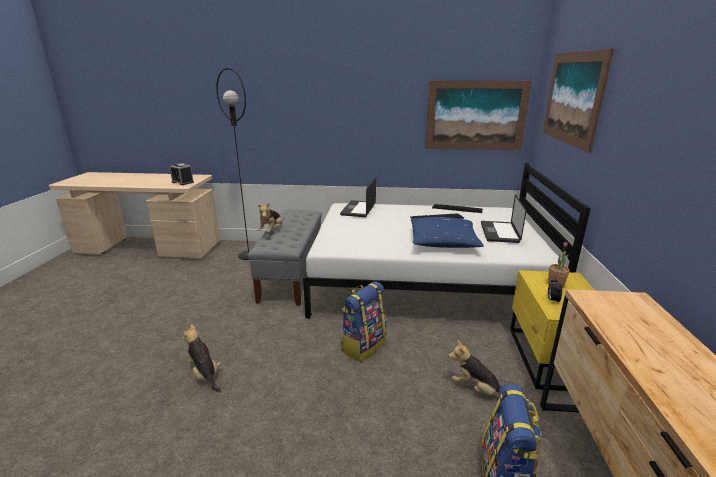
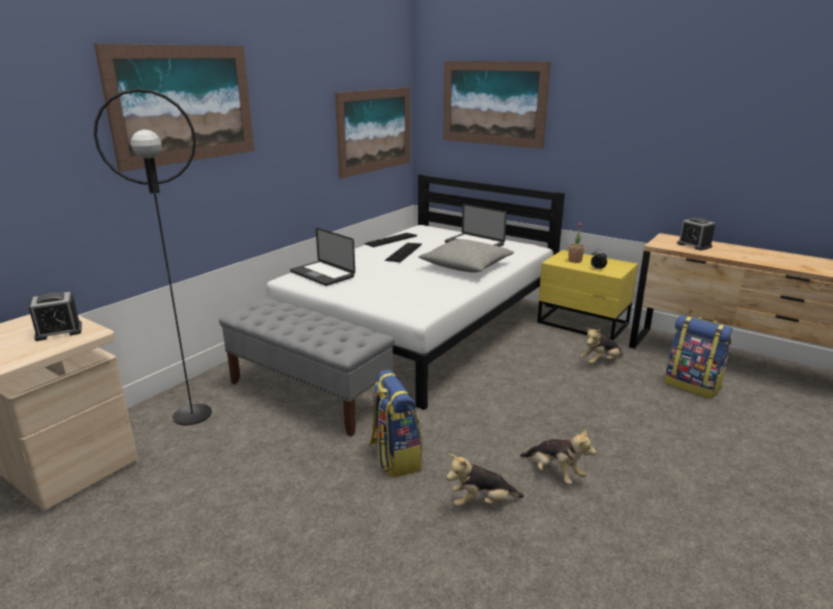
camera: 60 degrees left, 0 degrees up
plush toy [257,203,283,233] -> plush toy moved to [520,428,596,484]
backpack [341,281,387,362] -> backpack moved to [369,370,422,478]
blue pillow [411,217,484,248] -> grey pillow [419,239,514,272]
none -> picture [94,44,254,172]
none -> alarm clock [677,218,715,251]

